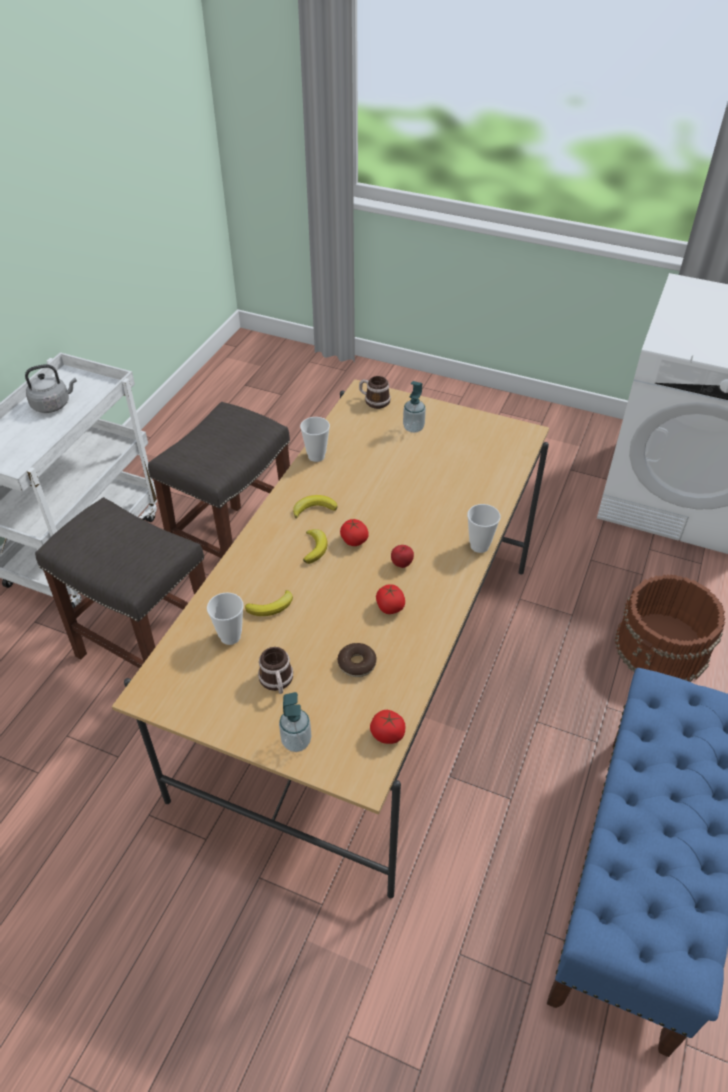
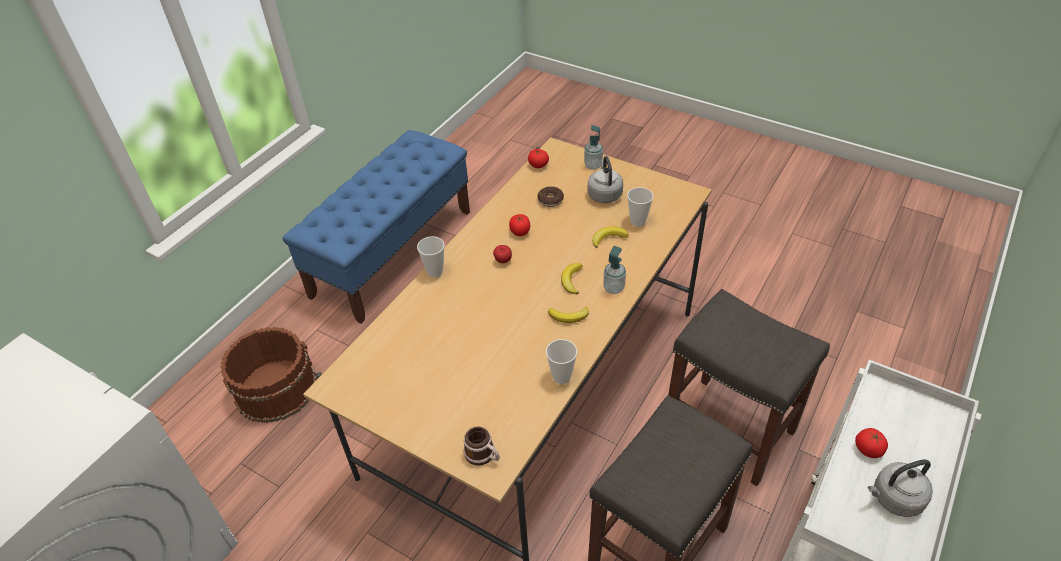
camera: 170 degrees left, 0 degrees up
mug [258,647,293,694] -> grey kettle [588,156,623,203]
tomato [340,519,369,546] -> tomato moved to [855,428,888,458]
soap dispenser [403,381,426,433] -> soap dispenser moved to [603,246,626,294]

